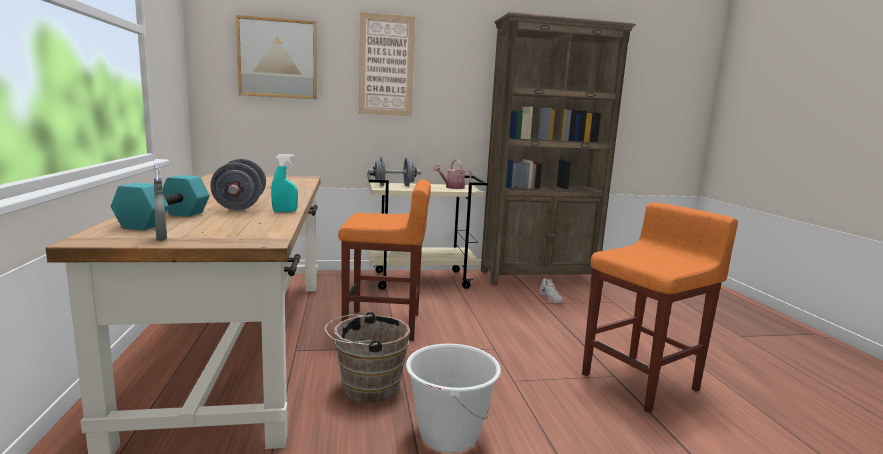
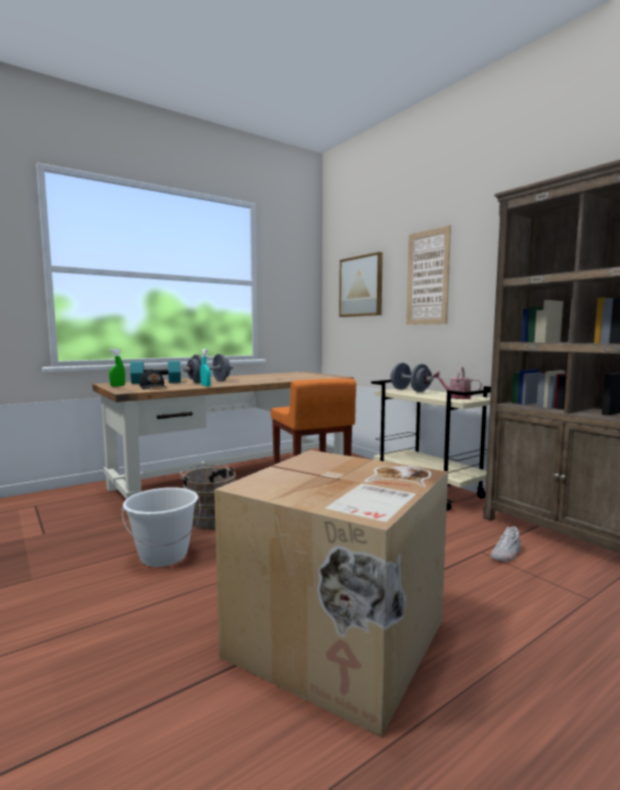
camera: 65 degrees right, 5 degrees down
grey spray bottle [154,163,167,241] -> green spray bottle [109,349,125,387]
orange stool [582,202,738,413] -> cardboard box [214,450,448,737]
none -> black cap [140,369,167,390]

